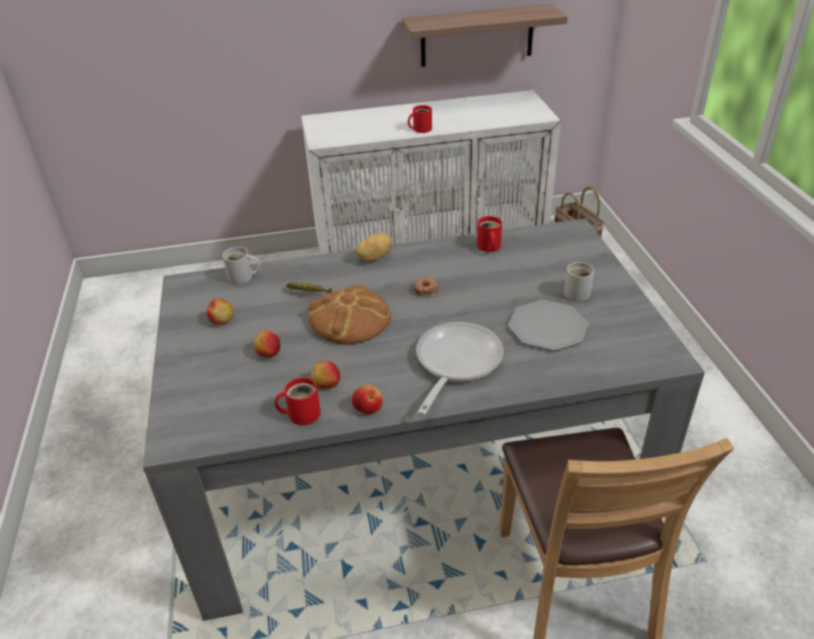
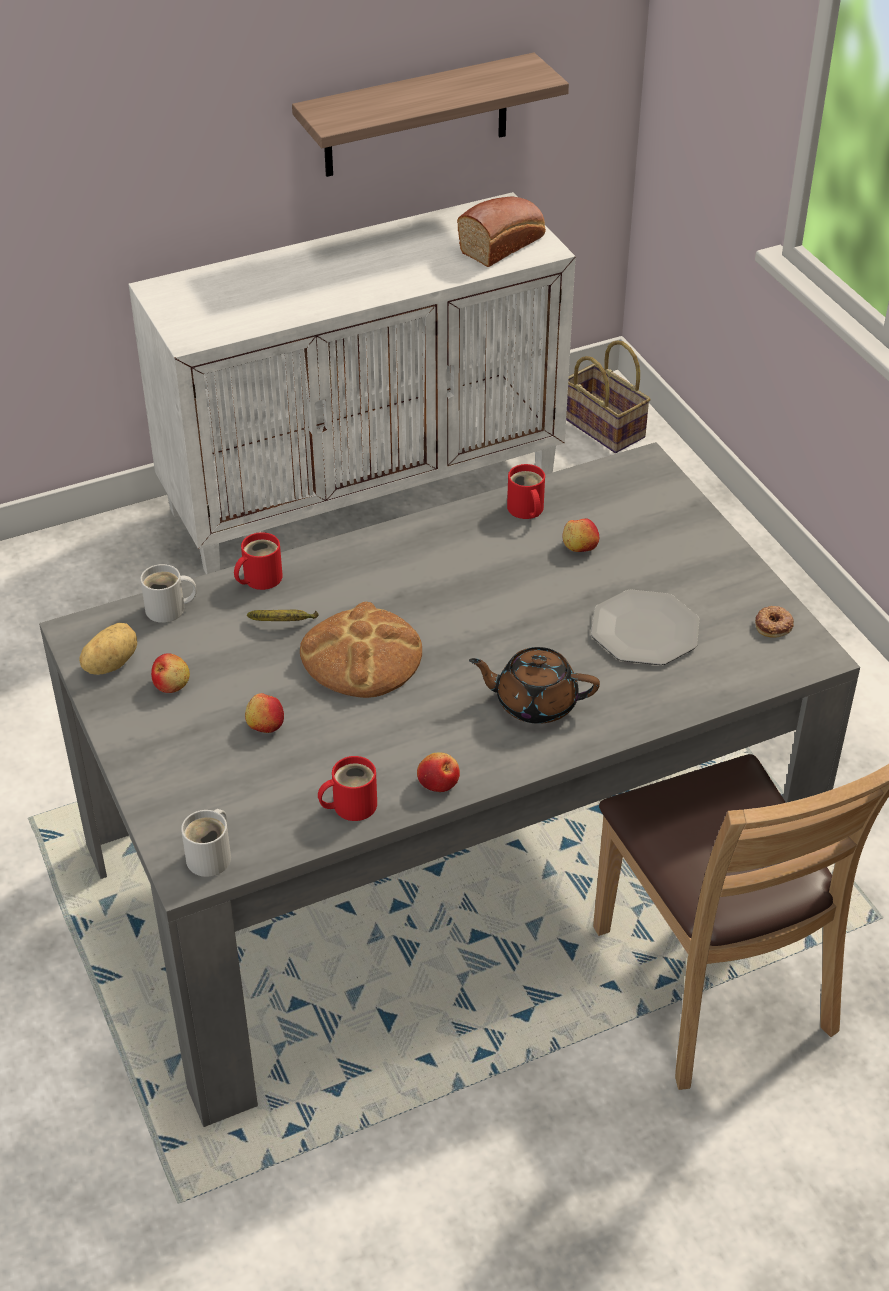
camera: 15 degrees left, 5 degrees up
apple [311,361,340,388] -> apple moved to [562,518,599,552]
potato [356,232,392,261] -> potato moved to [79,623,137,675]
red mug [408,105,432,133] -> red mug moved to [234,532,283,590]
donut [413,278,439,297] -> donut moved to [755,606,794,638]
frying pan [416,322,504,415] -> brown teapot [469,647,600,724]
white mug [564,262,594,301] -> white mug moved to [181,809,231,877]
none -> bread [457,197,546,267]

